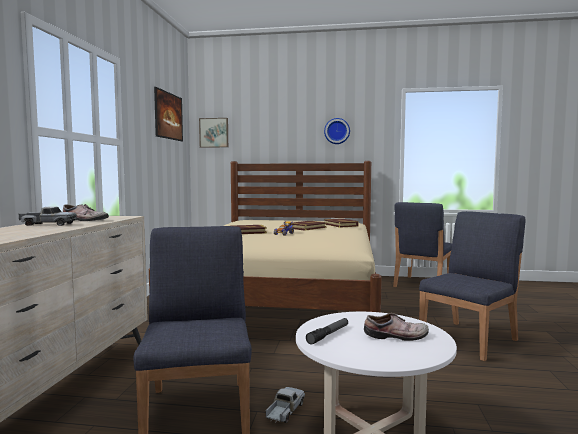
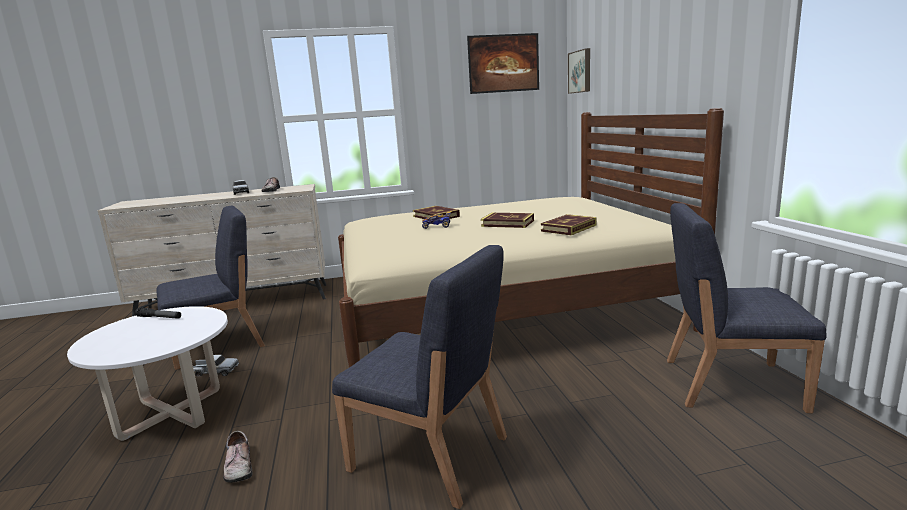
camera: 70 degrees right, 10 degrees up
wall clock [324,118,350,144] -> none
shoe [364,313,429,341] -> shoe moved to [223,431,252,483]

